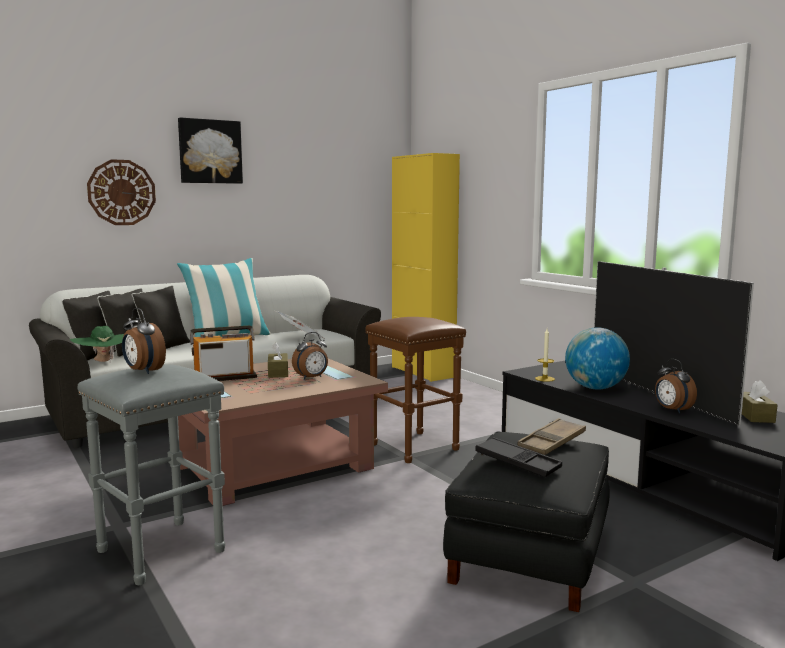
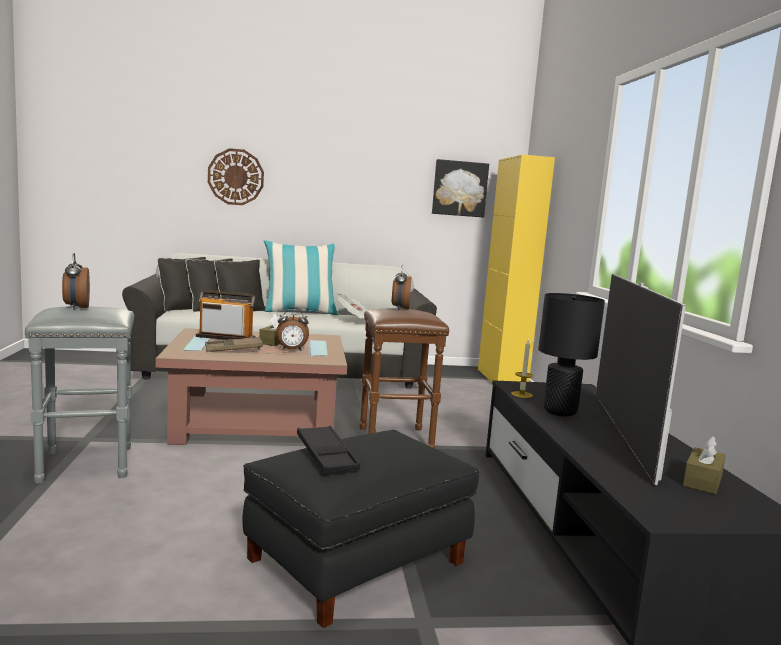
camera: 25 degrees right, 0 degrees up
green hat [70,326,124,362] -> none
picture [178,118,243,184] -> picture moved to [432,159,489,217]
brown tray [517,418,586,455] -> brown tray moved to [205,337,263,352]
globe [565,328,630,389] -> black table lamp [538,293,605,417]
alarm clock [655,359,697,413] -> alarm clock moved to [391,264,411,310]

